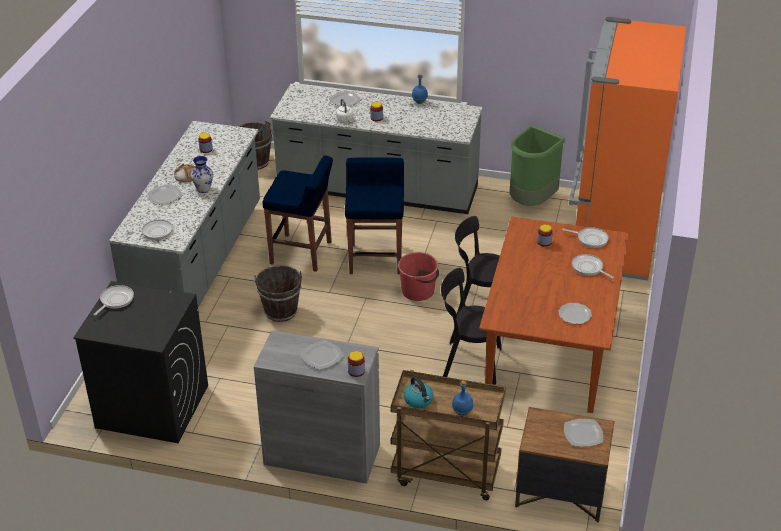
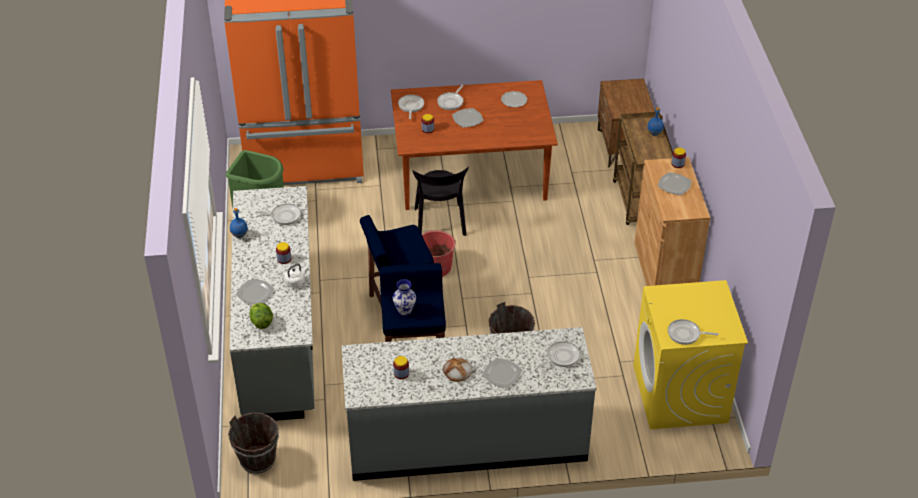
camera: 110 degrees left, 5 degrees up
black washing machine [73,281,208,443] -> yellow washing machine [633,280,748,429]
vase [191,156,213,193] -> vase moved to [393,279,416,316]
grey cabinet [254,330,380,484] -> brown cabinet [635,157,710,286]
kettle [404,376,433,408] -> none
black chair [441,268,502,385] -> none
plate [564,419,603,447] -> plate moved to [452,108,483,128]
none -> lettuce [250,303,273,329]
none -> frying pan [255,204,301,225]

